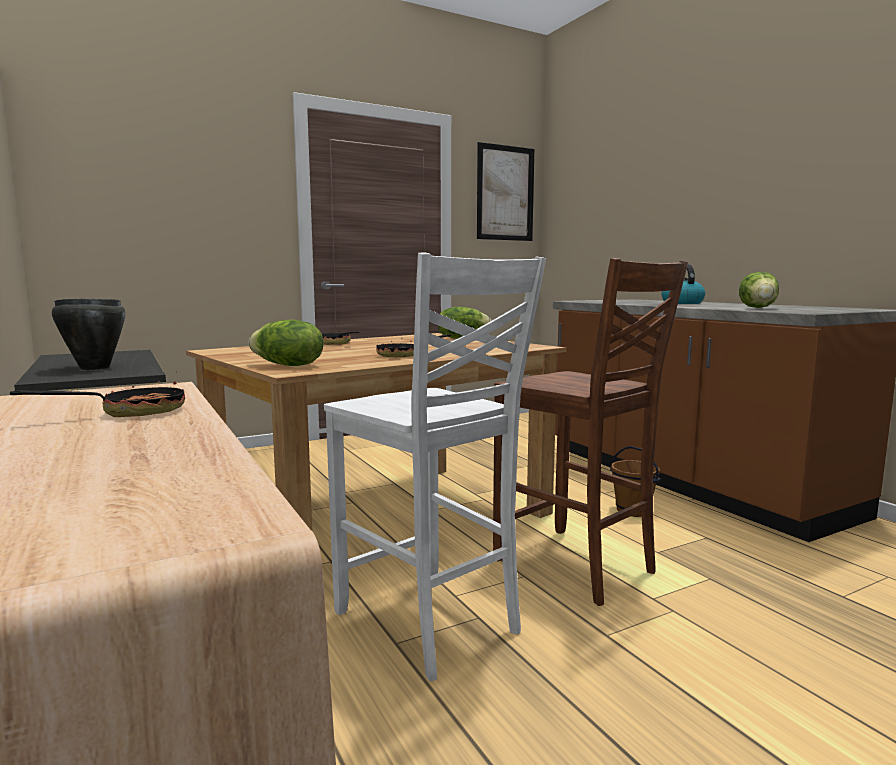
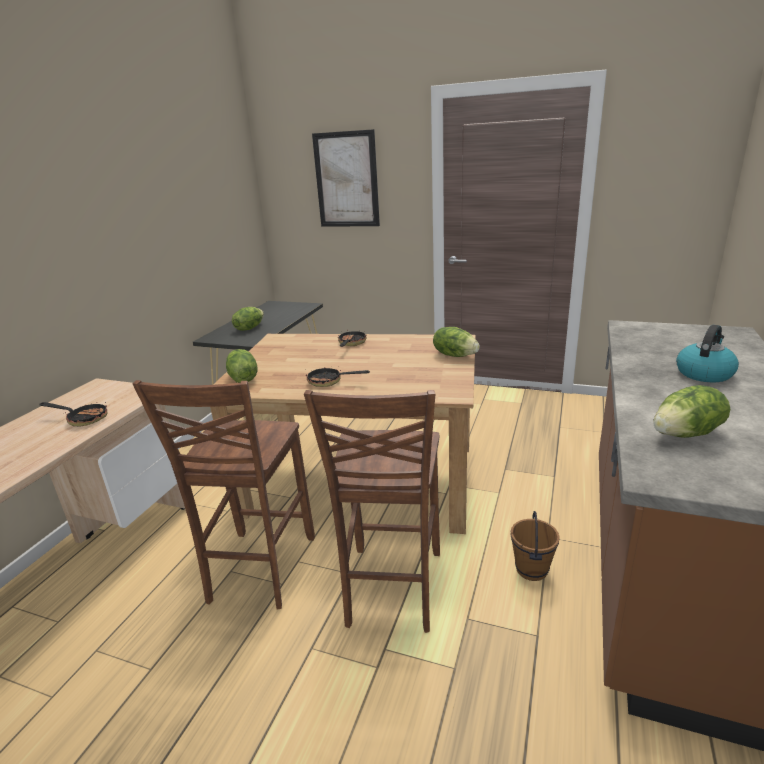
camera: 50 degrees right, 15 degrees up
black cooking pot [52,298,125,370] -> lettuce [232,307,264,331]
white chair [324,253,546,681] -> brown chair [132,380,315,610]
picture [477,142,535,241] -> picture moved to [312,129,380,226]

